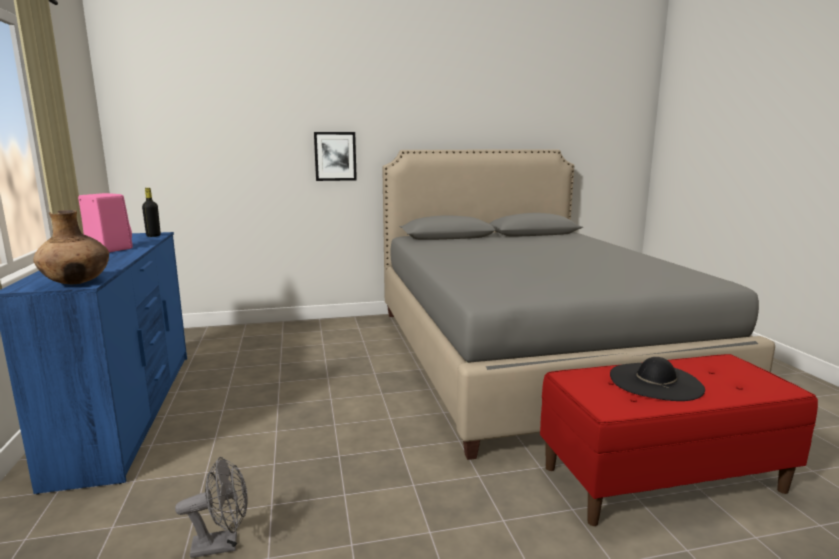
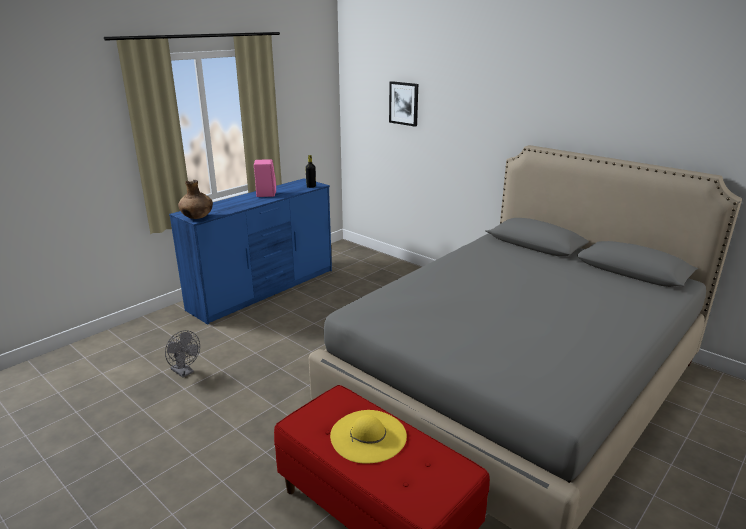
camera: 55 degrees right, 10 degrees up
picture [314,132,357,181] -> picture moved to [389,81,418,127]
black hat [610,357,705,401] -> yellow hat [330,410,407,464]

